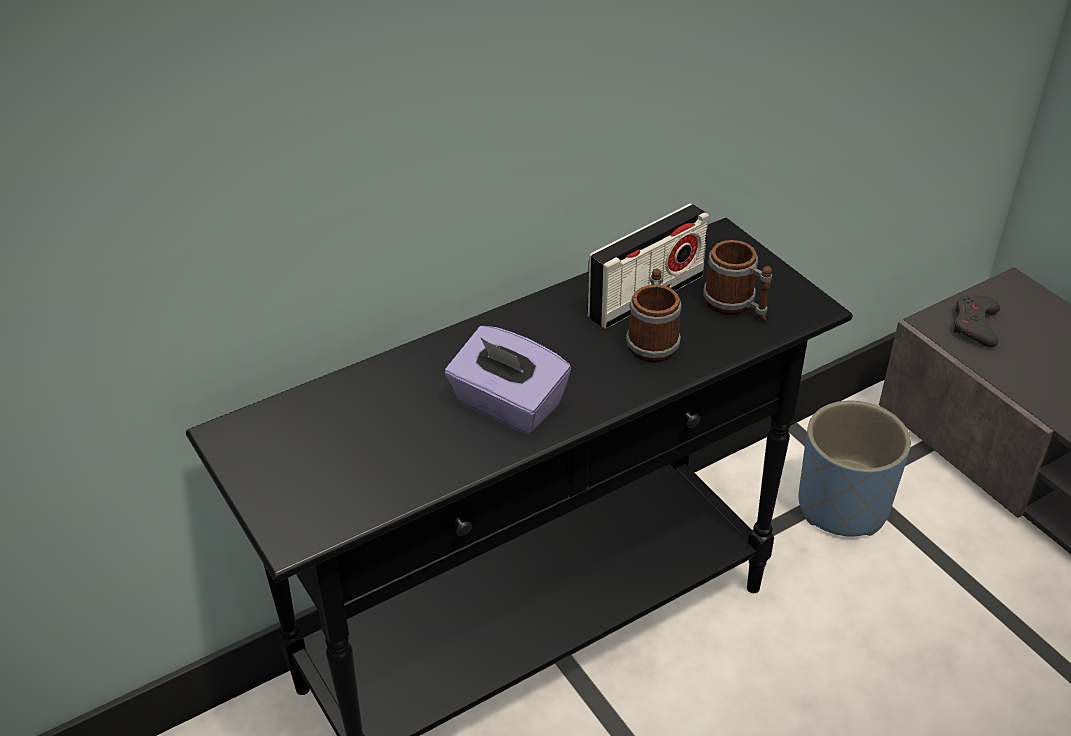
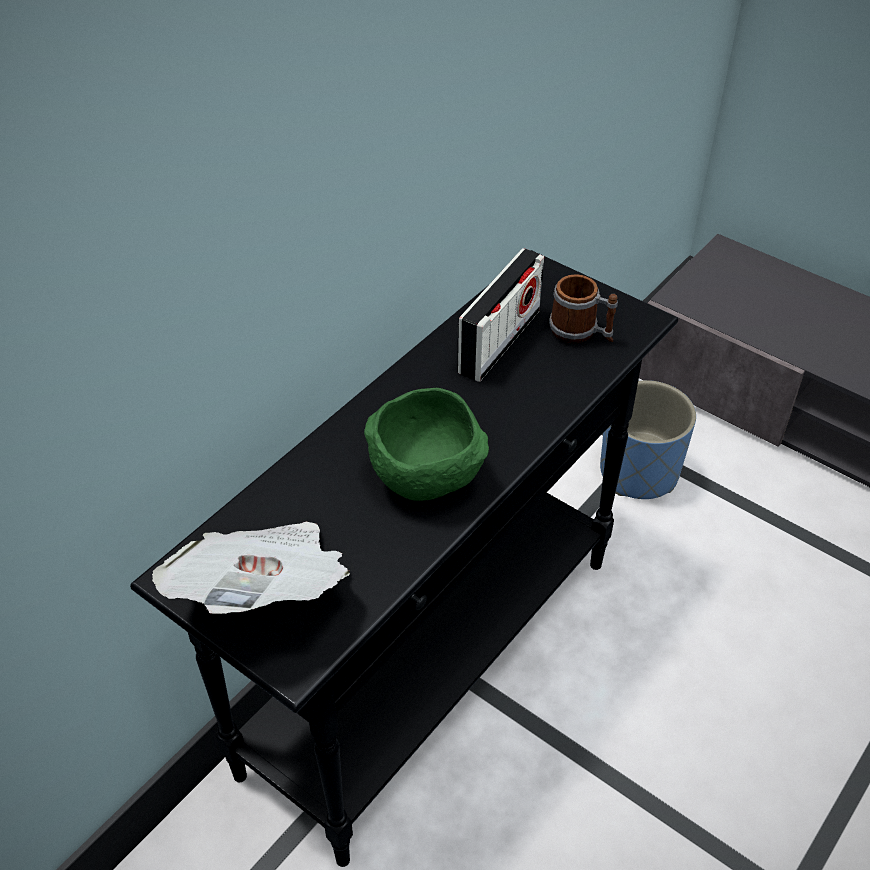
camera: 20 degrees left, 5 degrees up
purple tissue box [445,326,571,434] -> green bowl [364,388,489,501]
mug [626,269,682,363] -> none
grey game controller [953,296,1000,348] -> none
none -> newspaper [152,522,350,614]

